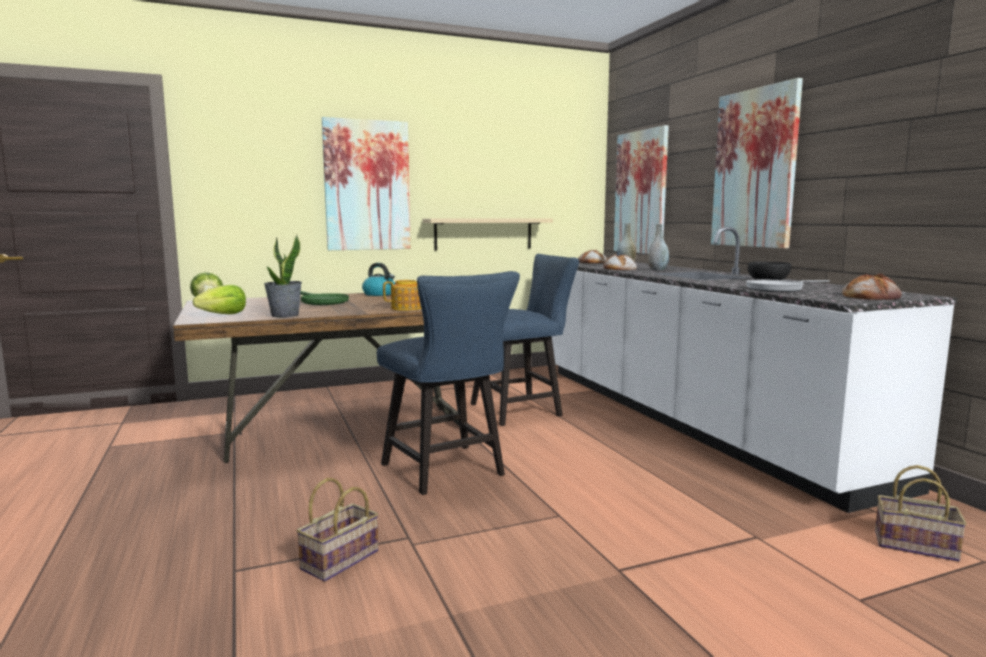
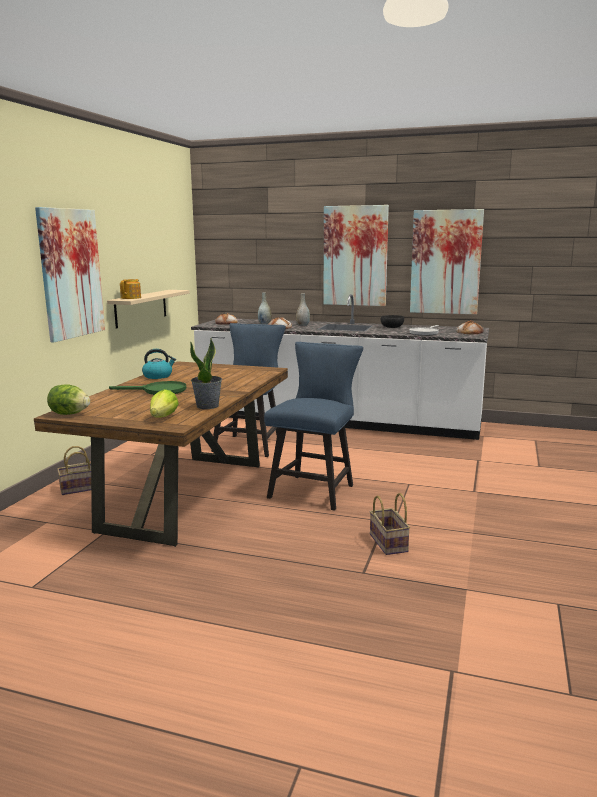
camera: 50 degrees left, 5 degrees up
blue chair [377,271,520,495] -> blue chair turned 75 degrees counterclockwise [264,342,363,510]
teapot [383,280,421,311] -> teapot moved to [120,279,141,299]
picture [614,125,669,254] -> picture moved to [410,209,484,314]
basket [875,465,967,562] -> basket moved to [57,446,91,495]

